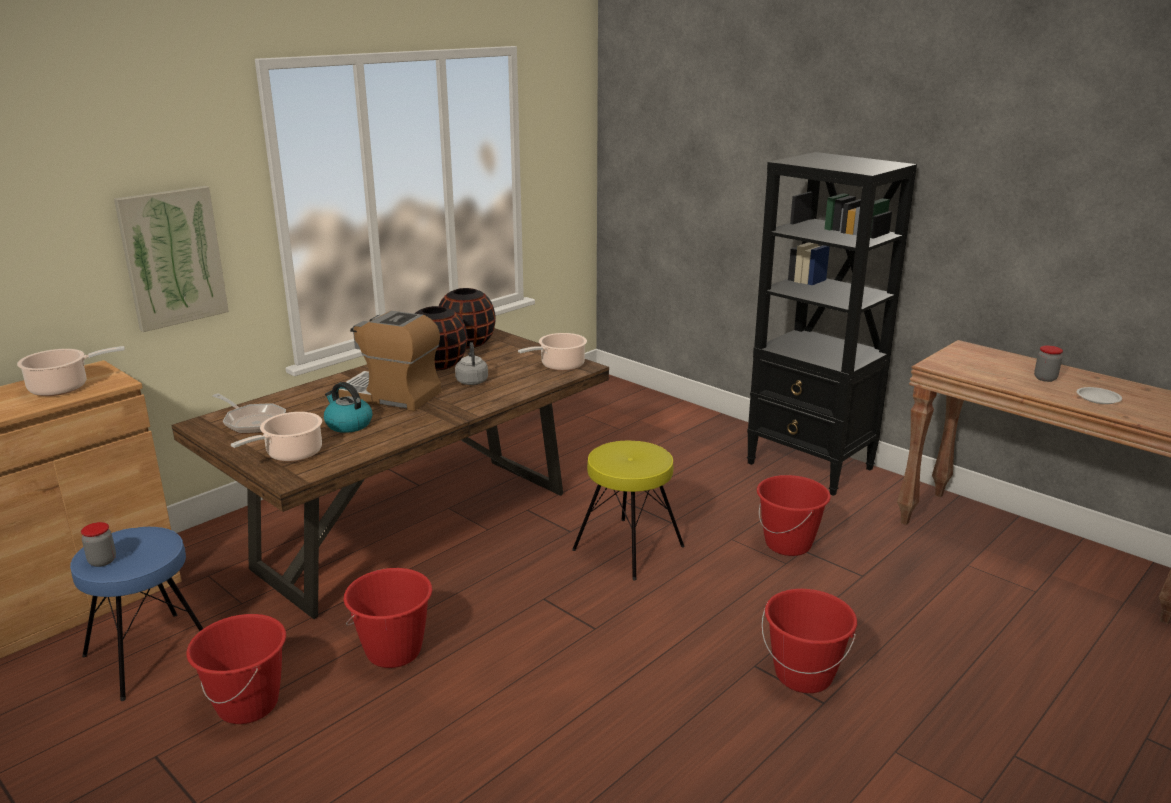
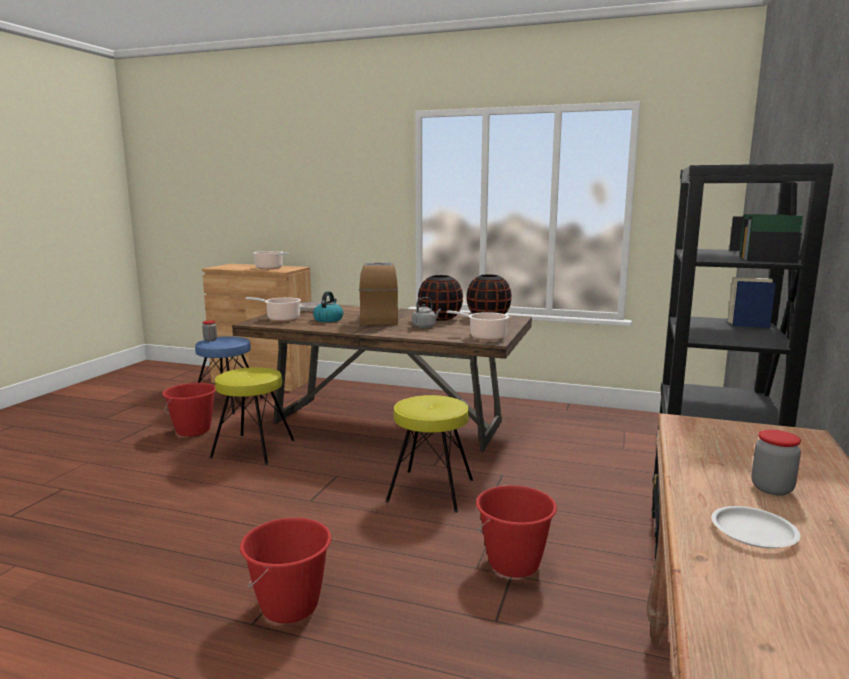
camera: 65 degrees right, 10 degrees down
picture [114,186,229,332] -> none
red bucket [344,568,432,668] -> yellow stool [209,367,295,465]

